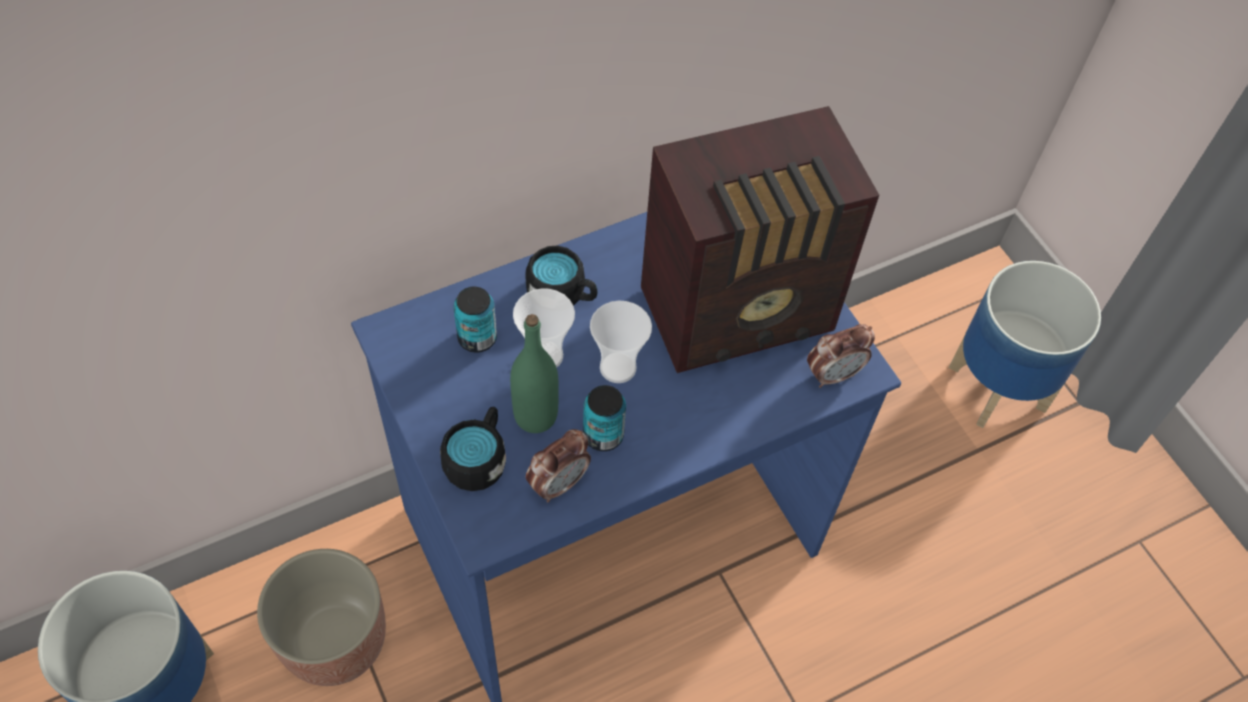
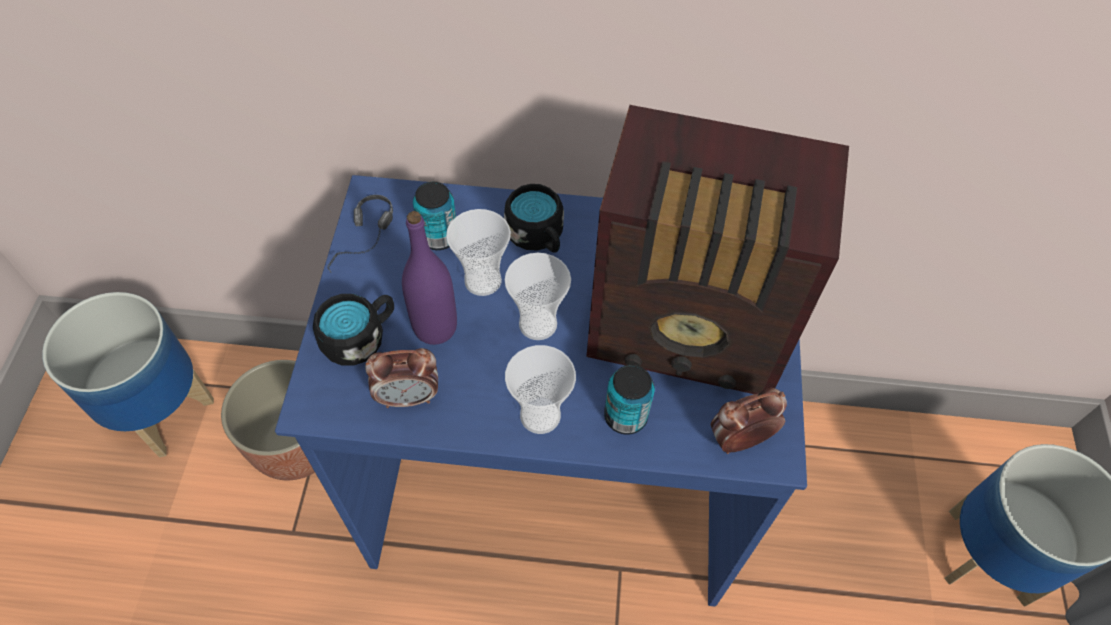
camera: 35 degrees right, 0 degrees up
green bottle [510,314,559,433] -> purple bottle [402,211,457,345]
can [583,385,626,451] -> can moved to [604,365,655,435]
alarm clock [807,324,875,388] -> alarm clock turned 150 degrees clockwise [711,388,787,454]
none -> headphones [327,195,393,272]
none -> cup [505,345,576,434]

